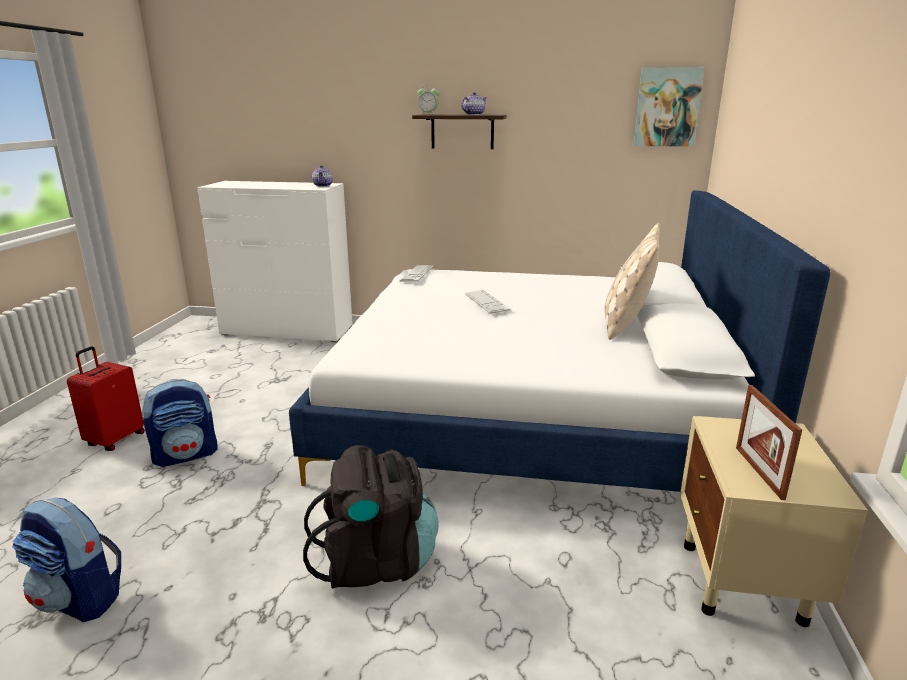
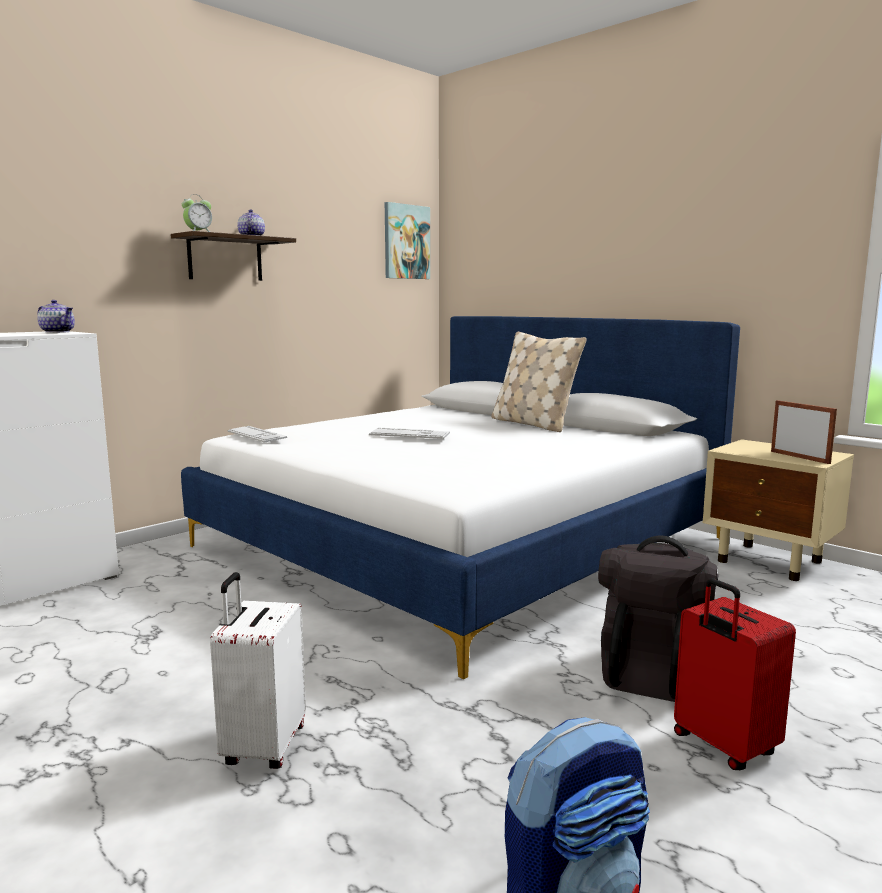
camera: 55 degrees left, 10 degrees down
red suitcase [67,346,145,451] -> red suitcase moved to [674,578,796,770]
backpack [142,379,218,467] -> white suitcase [210,572,306,769]
picture frame [736,385,802,500] -> picture frame turned 150 degrees counterclockwise [771,400,837,464]

